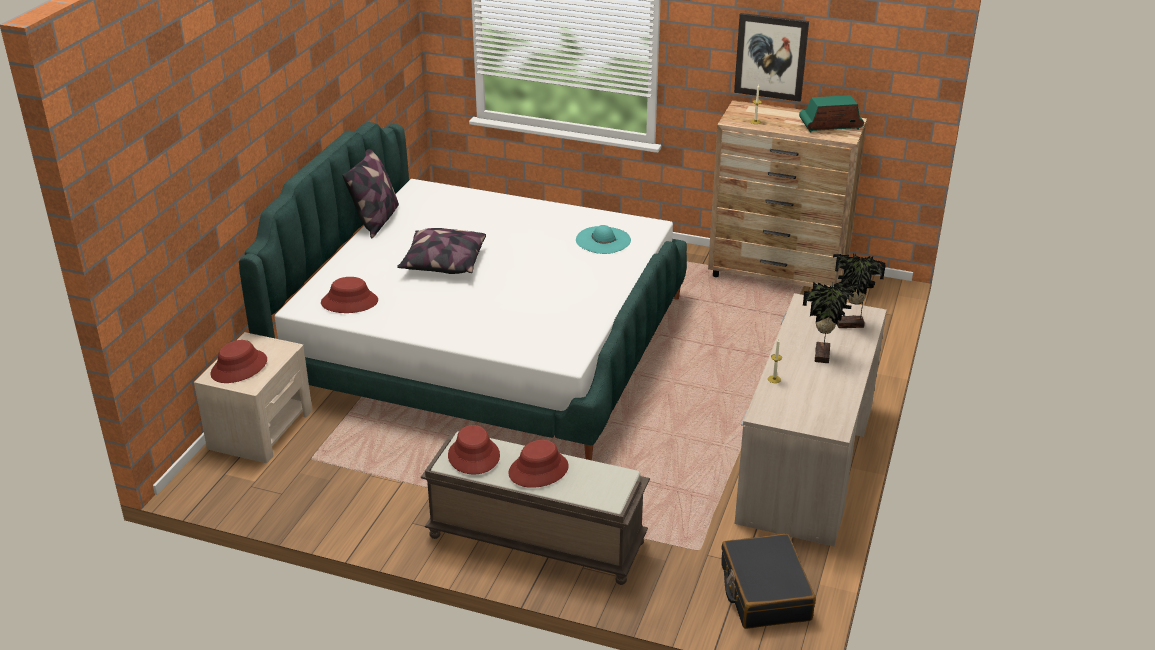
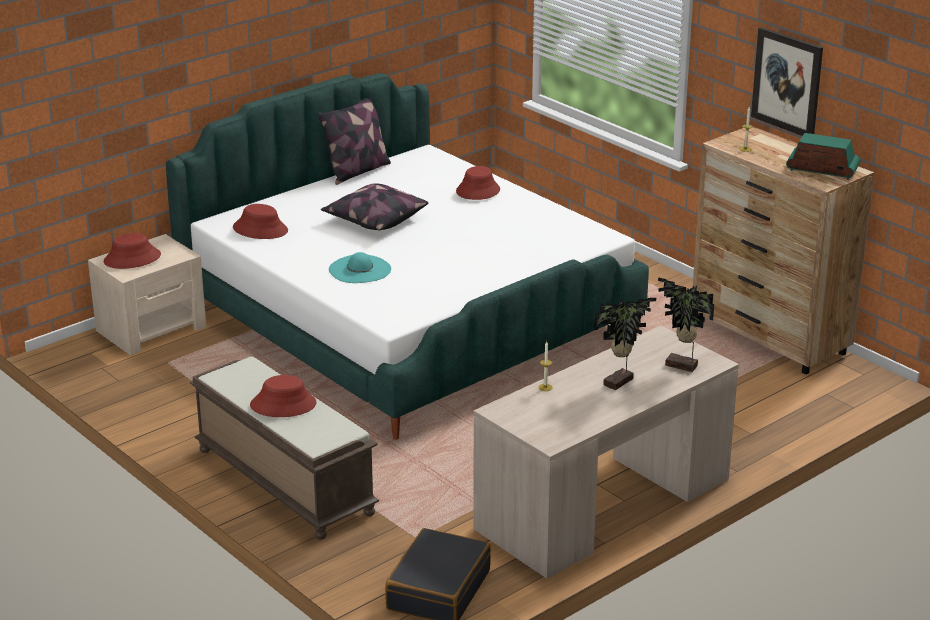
camera: 30 degrees right, 5 degrees down
red hat [448,425,500,474] -> red hat moved to [456,166,500,200]
turquoise hat [576,225,631,254] -> turquoise hat moved to [329,252,391,283]

